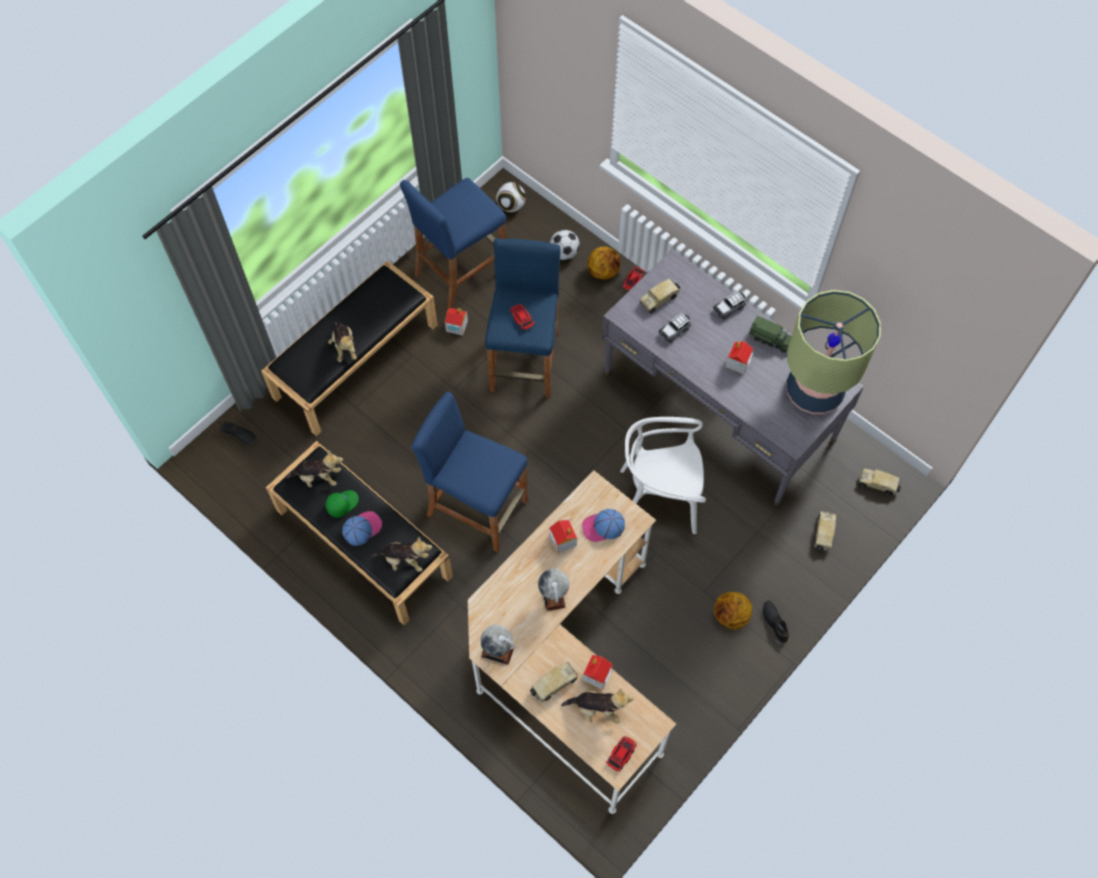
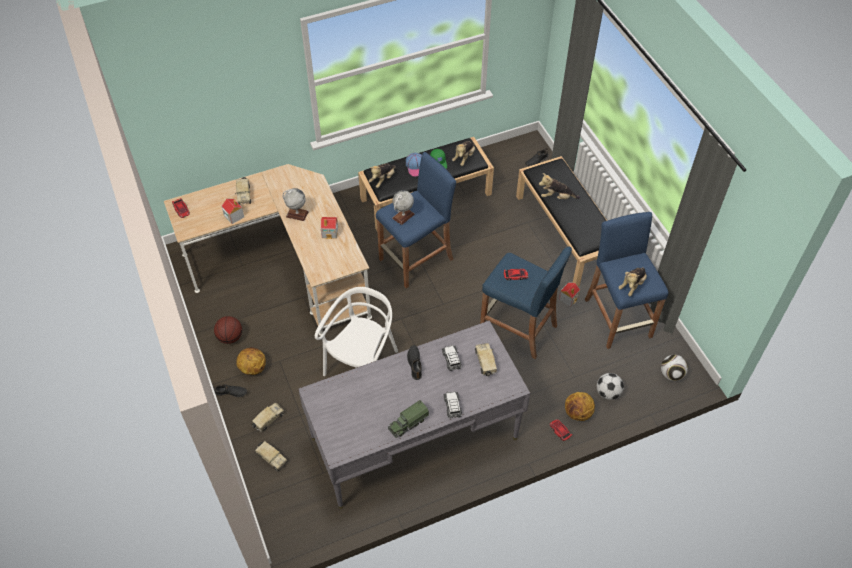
camera: 115 degrees right, 10 degrees down
globe [480,625,515,665] -> globe moved to [392,190,415,225]
plush toy [561,688,633,724] -> plush toy moved to [618,267,647,296]
cap [582,509,625,542] -> none
toy house [725,341,753,374] -> none
table lamp [786,290,881,414] -> none
toy truck [859,468,901,495] -> toy truck moved to [251,403,284,431]
none -> basketball [214,316,242,344]
none -> black shoe [407,345,422,380]

